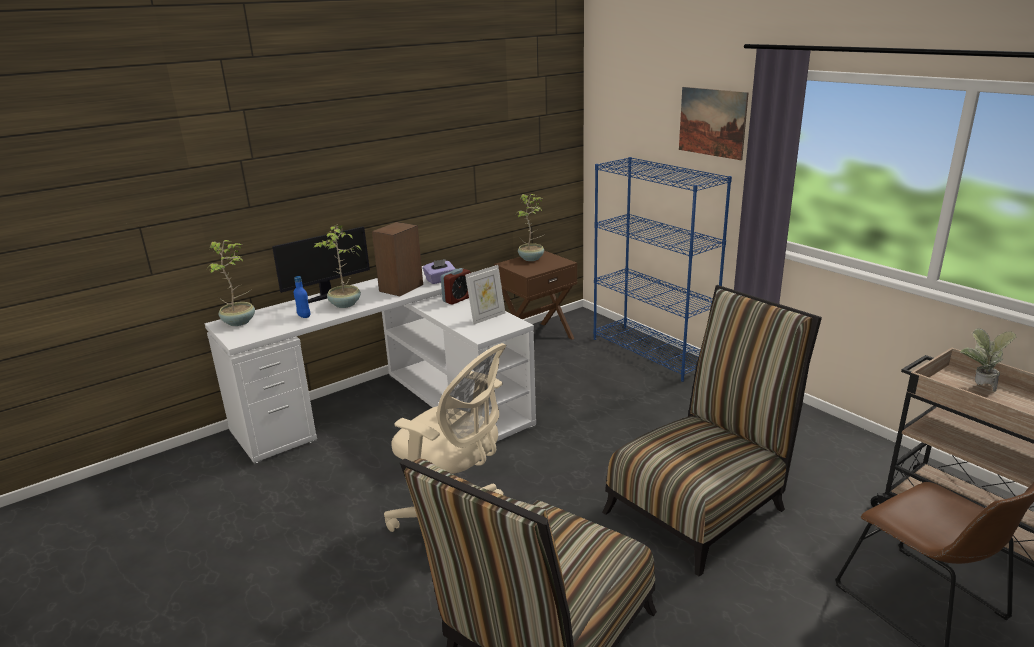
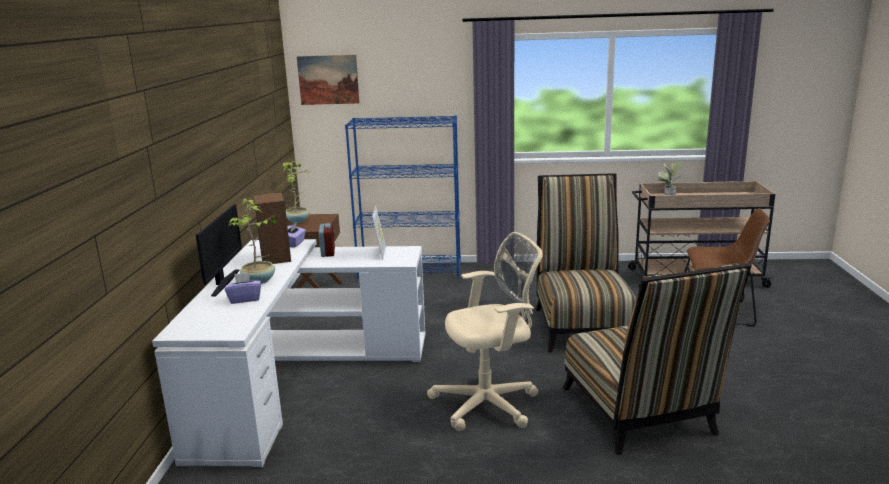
camera: 50 degrees left, 5 degrees down
potted plant [208,240,255,326] -> none
blue bottle [294,276,311,318] -> purple tissue box [225,272,261,304]
picture [679,87,749,160] -> picture moved to [297,55,360,105]

